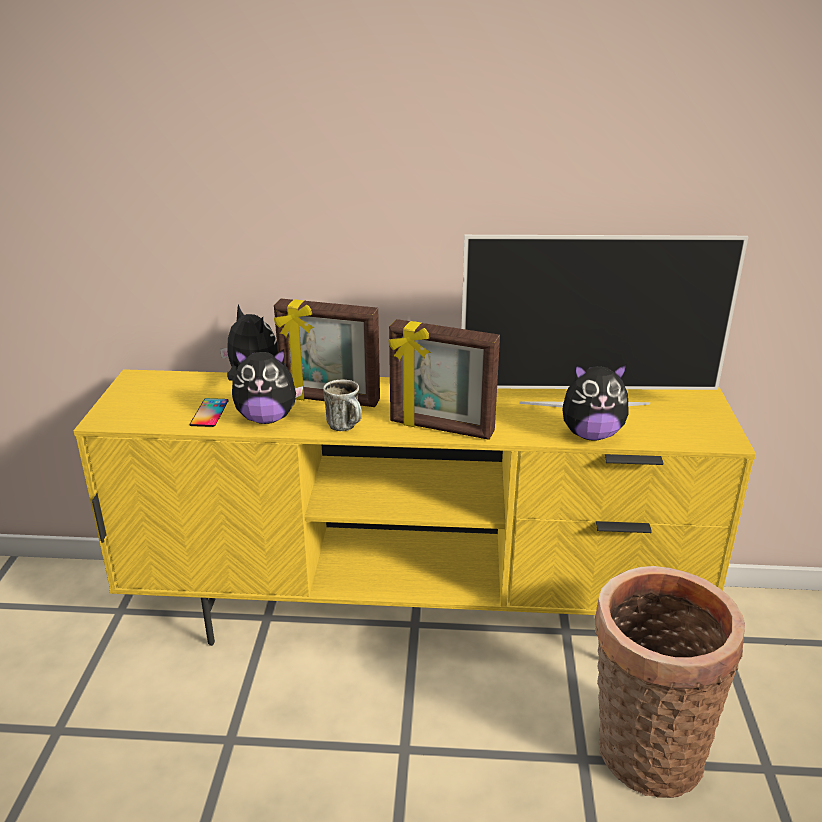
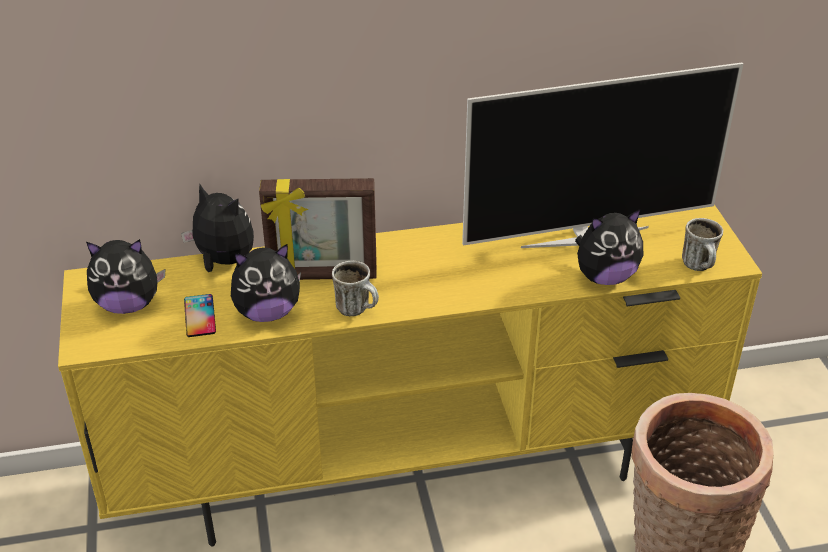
camera: 15 degrees left, 10 degrees up
picture frame [388,319,500,440] -> none
none -> plush toy [86,239,166,314]
none -> mug [682,218,723,271]

